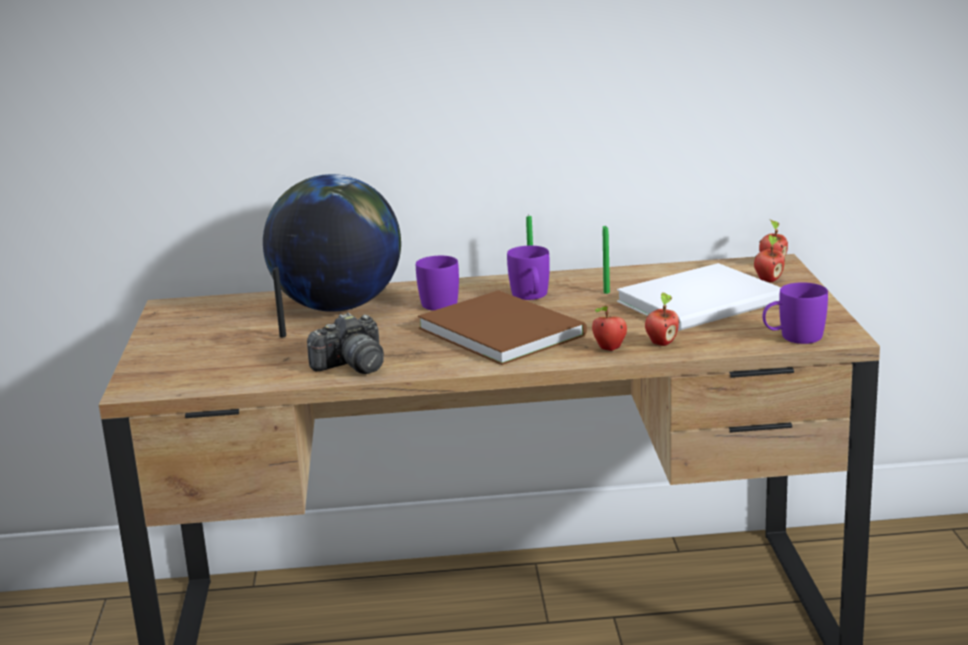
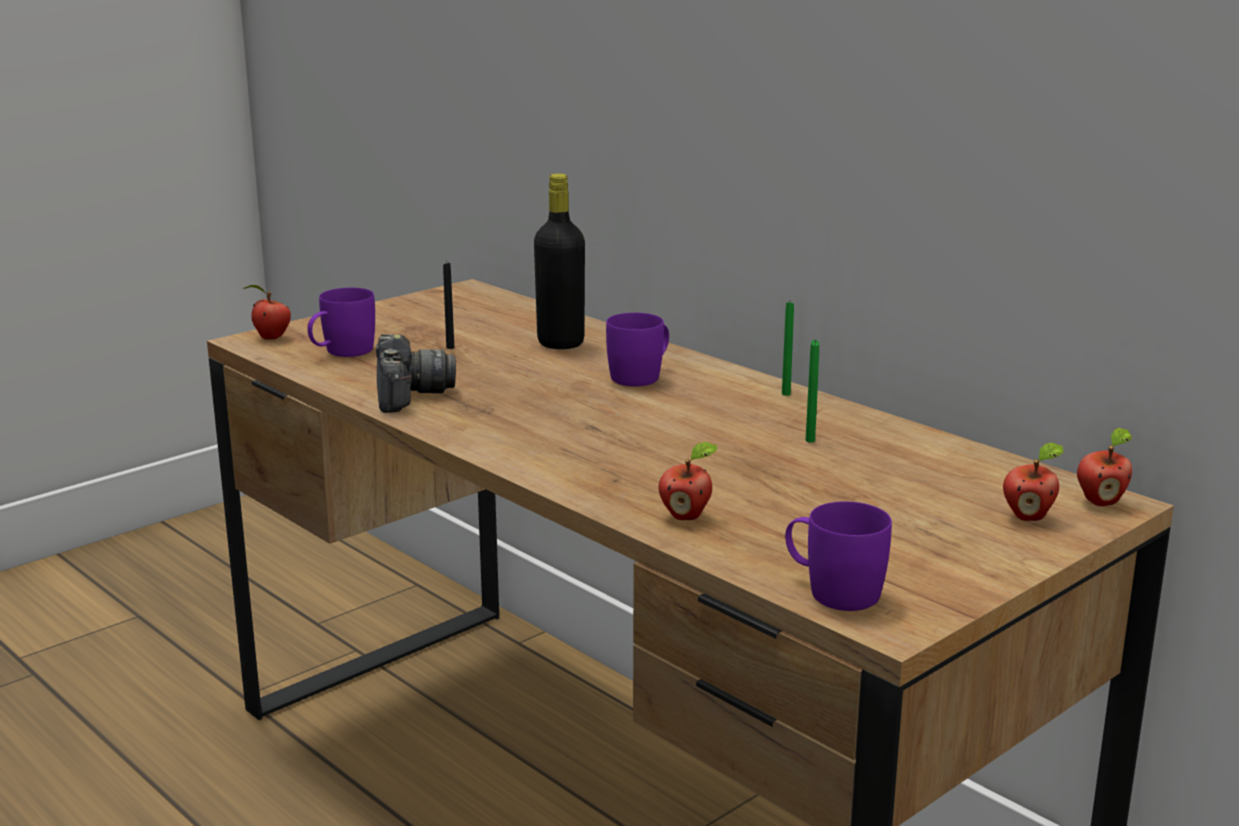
camera: 50 degrees right, 0 degrees up
globe [263,174,401,312] -> black bottle [534,173,585,349]
camera [307,312,384,374] -> camera turned 120 degrees counterclockwise [376,334,456,413]
brown book [418,290,587,365] -> none
purple mug [507,246,550,300] -> purple mug moved to [307,288,375,357]
apple [592,306,627,351] -> apple moved to [244,285,291,340]
white book [617,263,781,331] -> none

